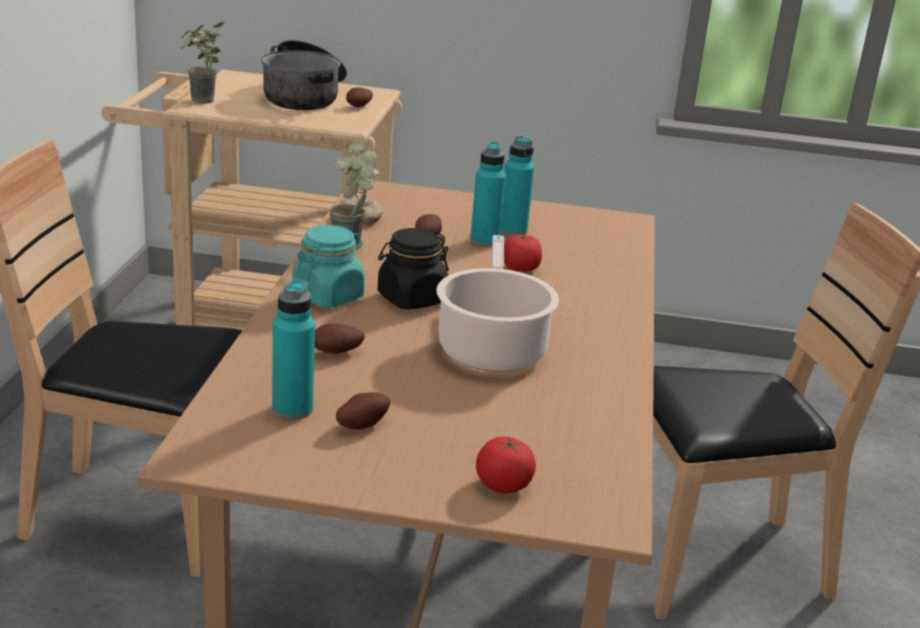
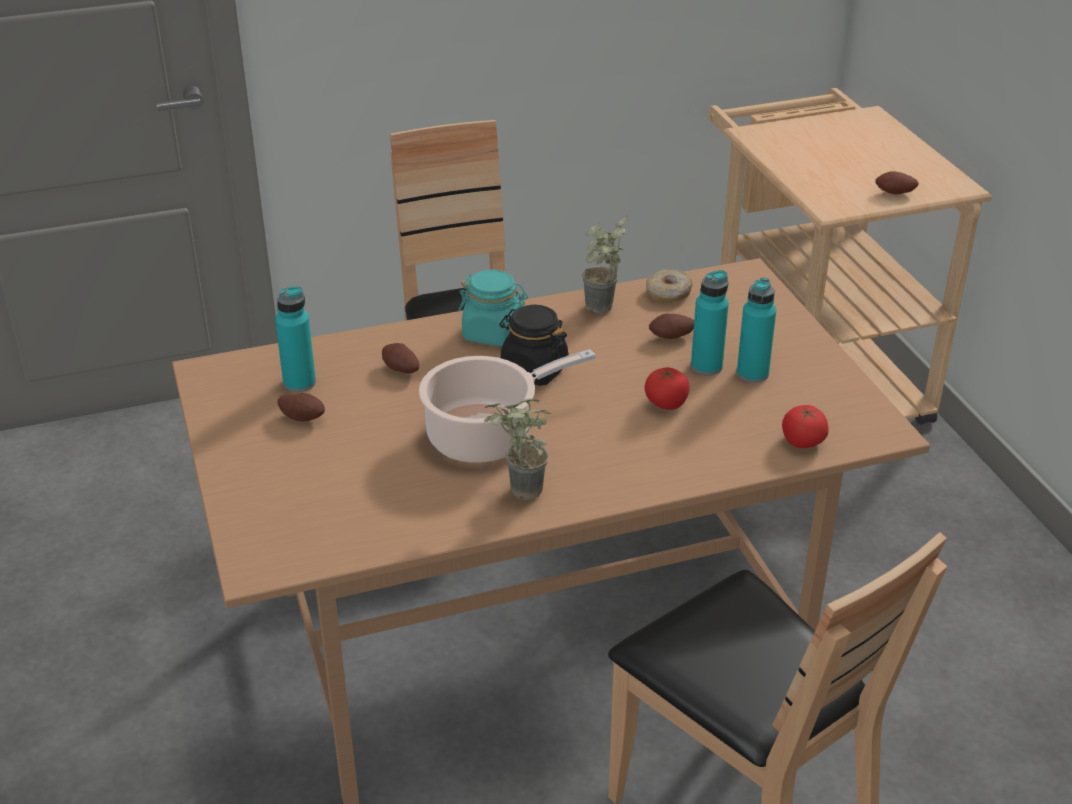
camera: 65 degrees right, 10 degrees up
potted plant [180,20,225,104] -> potted plant moved to [484,398,551,500]
cooking pot [261,40,347,110] -> none
tomato [476,437,536,494] -> tomato moved to [782,405,829,448]

